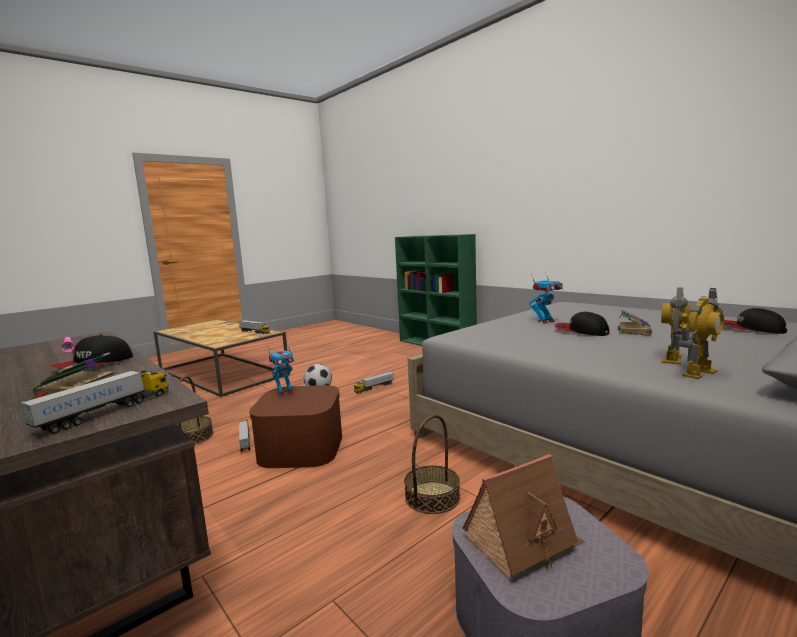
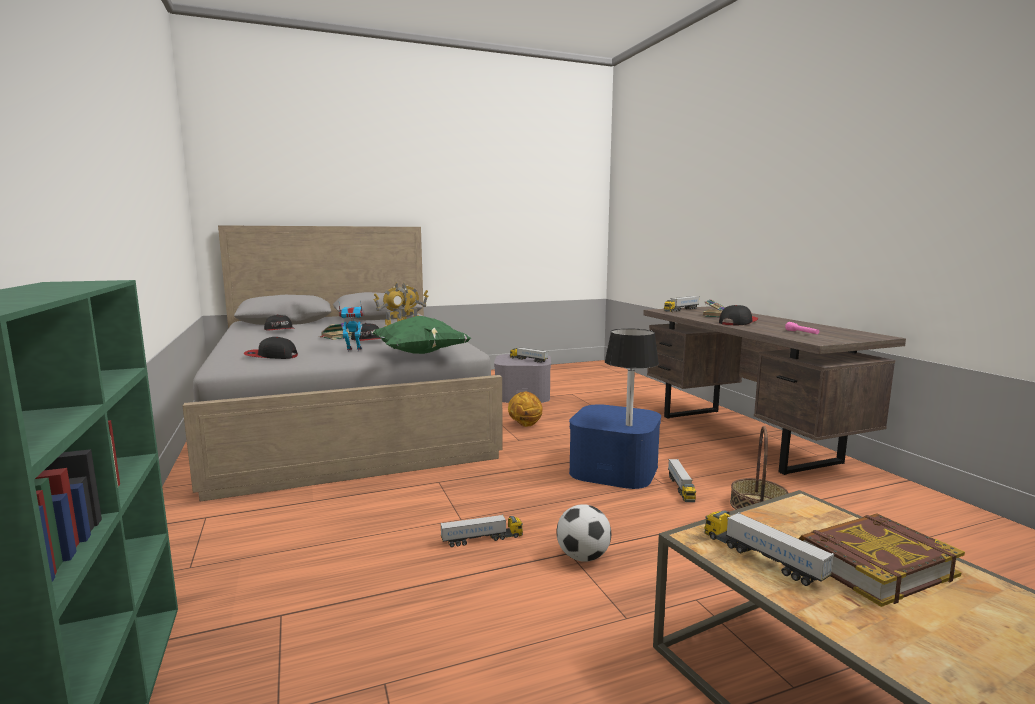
camera: 160 degrees left, 0 degrees up
brown storage box [249,385,342,468] -> blue storage box [569,404,661,489]
toy robot [267,341,295,397] -> black table lamp [605,328,659,426]
basket [404,415,460,514] -> basketball [508,392,542,427]
toy house [462,454,585,580] -> toy truck [510,347,548,363]
none -> cap [243,337,298,359]
none -> green pillow [371,316,471,354]
none -> book [798,513,965,607]

